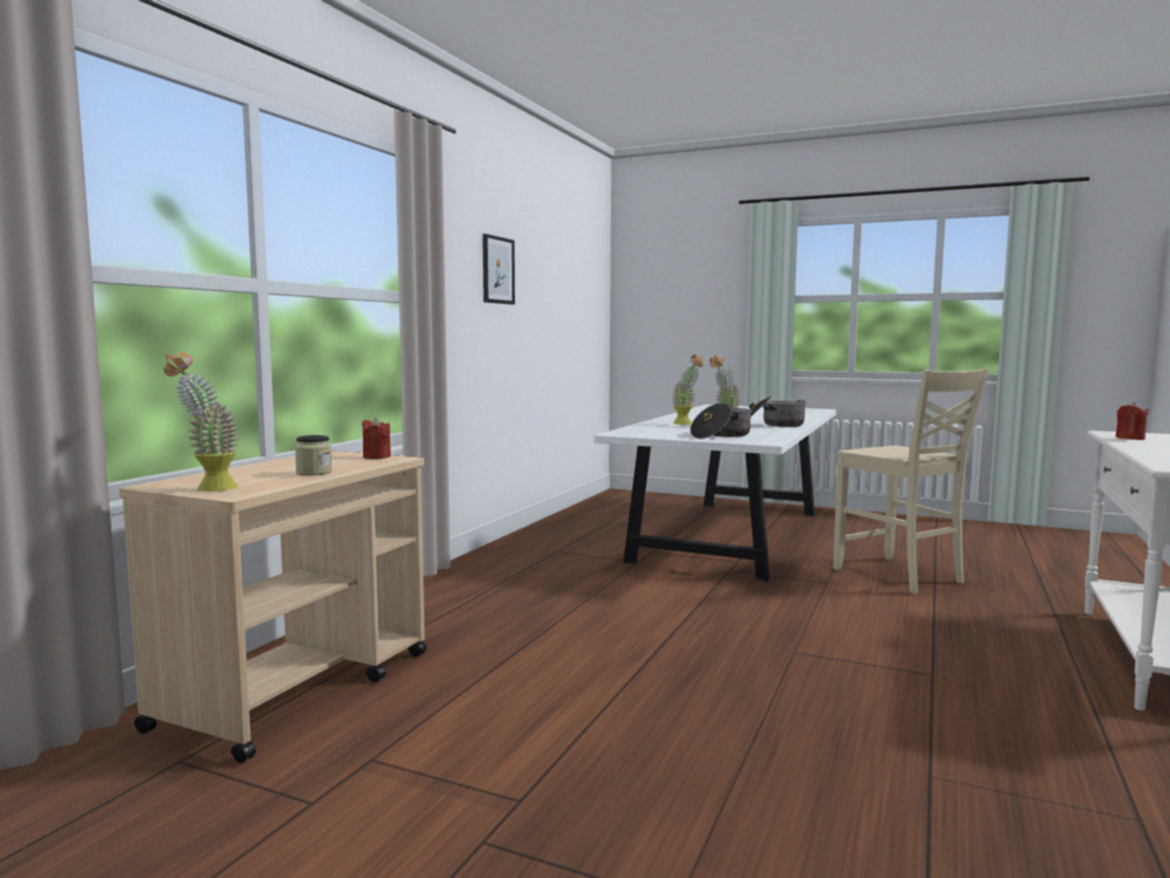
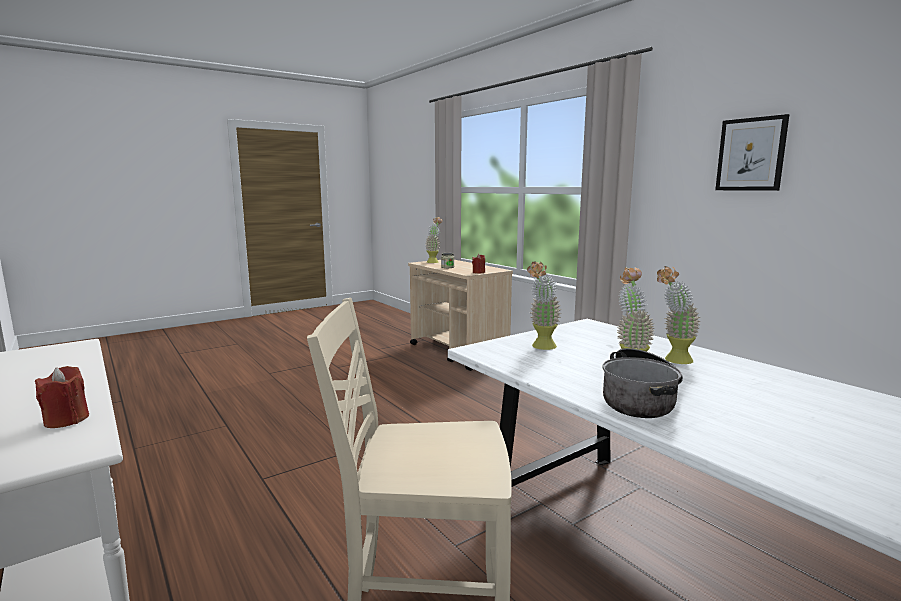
camera: 120 degrees right, 5 degrees up
cooking pot [690,403,752,439] -> potted plant [527,261,562,350]

